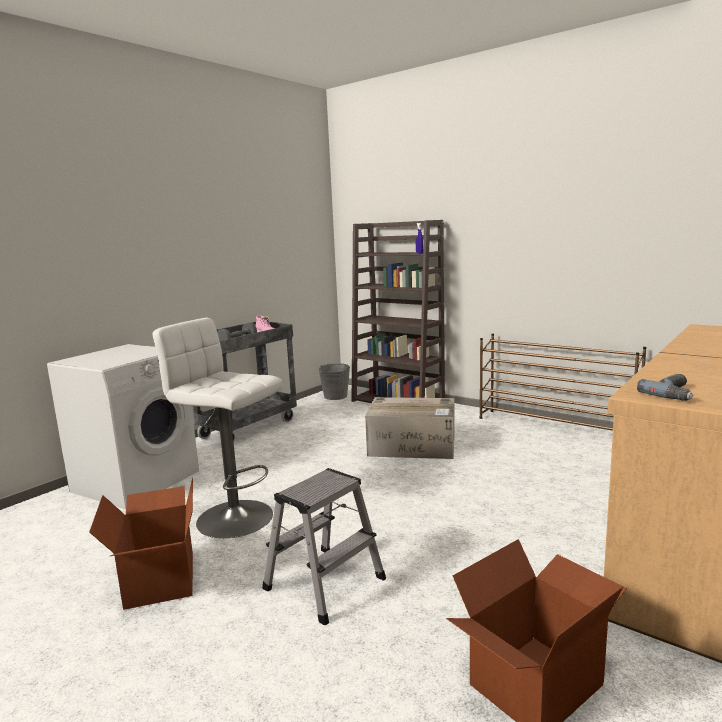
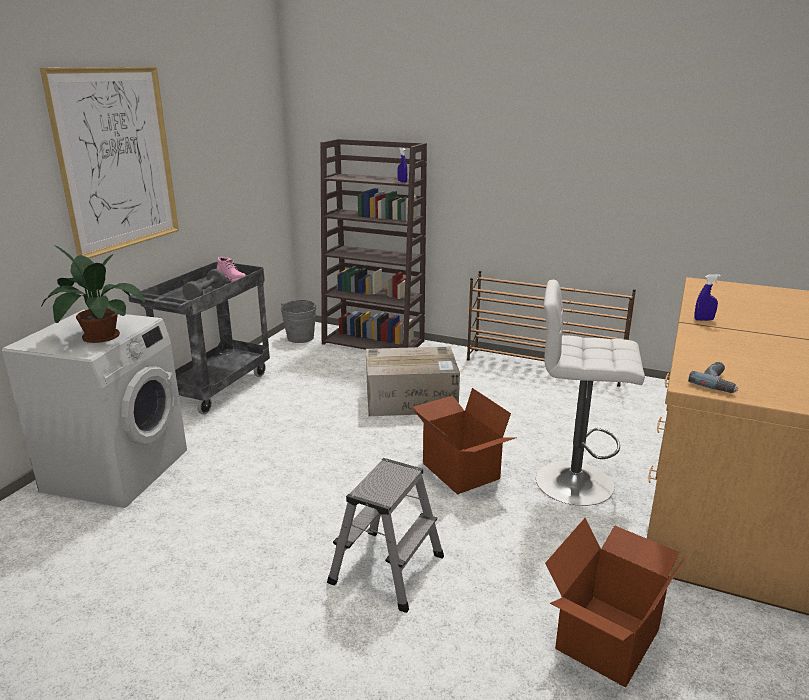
camera: 15 degrees left, 10 degrees up
cardboard box [89,478,193,610] -> cardboard box moved to [412,388,515,495]
white stool [153,318,282,538] -> white stool moved to [536,280,645,506]
none -> picture [40,67,179,258]
none -> potted plant [41,245,145,343]
none -> blue spray bottle [694,274,721,321]

